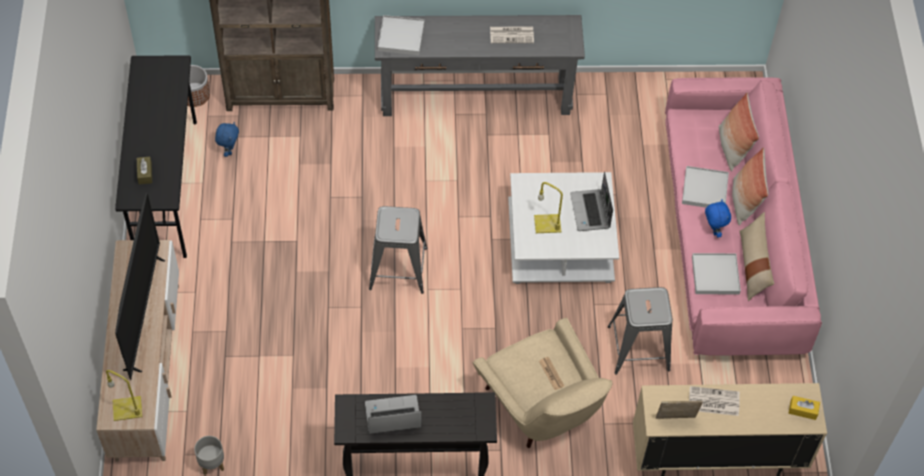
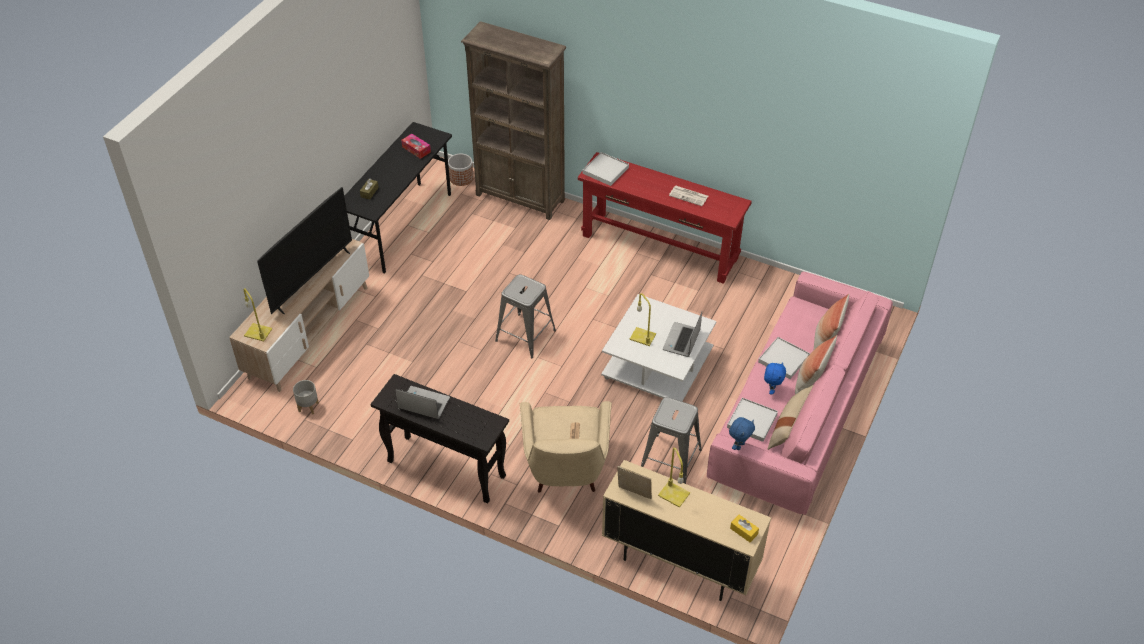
camera: 30 degrees right, 10 degrees down
blue plush toy [215,122,239,157] -> blue plush toy moved to [729,417,755,450]
grey console table [375,15,585,116] -> red console table [578,152,752,284]
newspaper [689,386,740,416] -> yellow table lamp [658,447,690,508]
none -> tissue box [401,134,431,159]

